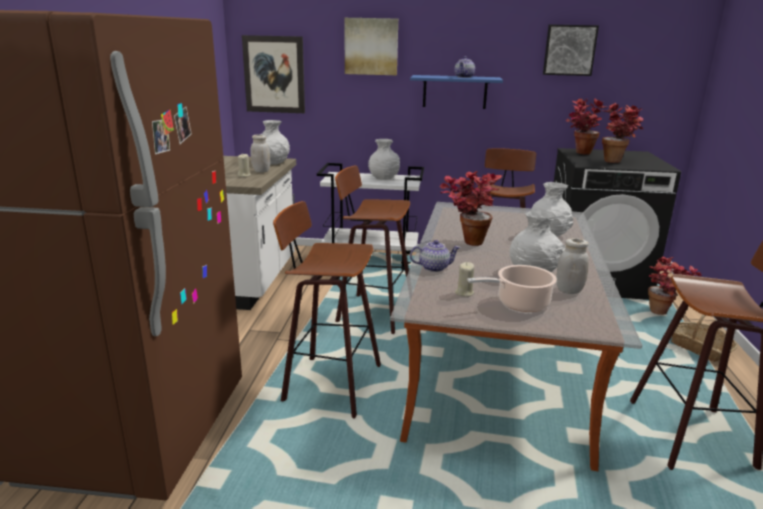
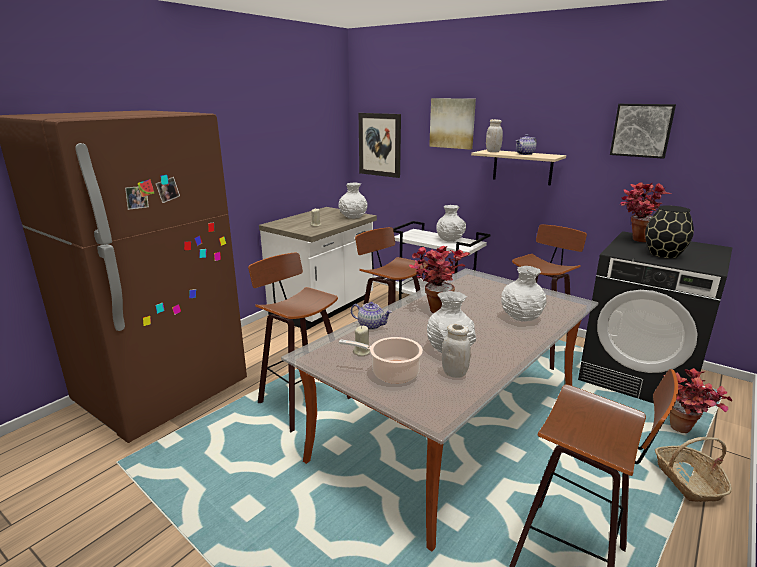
camera: 30 degrees right, 0 degrees up
white jar [250,134,270,173] -> white jar moved to [486,119,503,152]
blue shelf [410,75,503,109] -> beige shelf [471,150,566,185]
potted plant [602,103,643,163] -> black vase [645,205,694,258]

